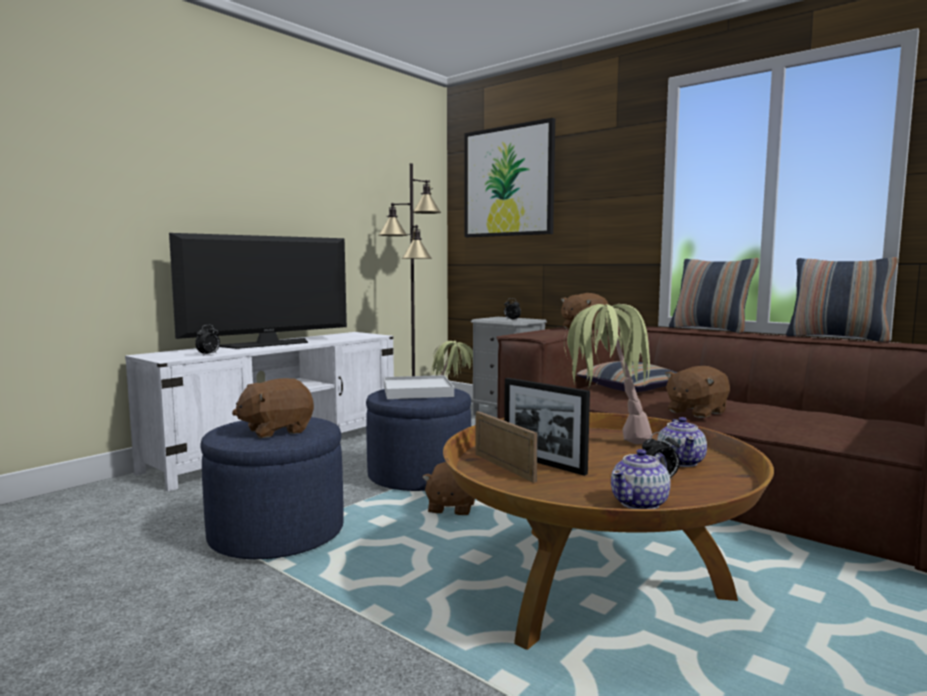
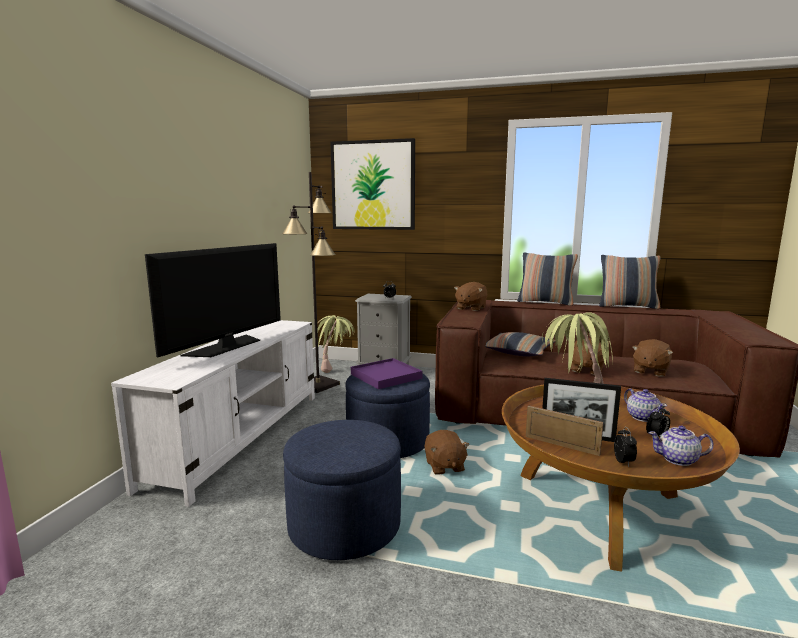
camera: 25 degrees left, 5 degrees up
alarm clock [195,325,220,356] -> alarm clock moved to [614,427,637,467]
brown plush toy [232,378,314,438] -> brown plush toy moved to [632,339,673,377]
white tray [384,375,454,399] -> purple tray [351,358,423,389]
teapot [611,449,671,509] -> teapot turned 75 degrees clockwise [648,426,714,466]

